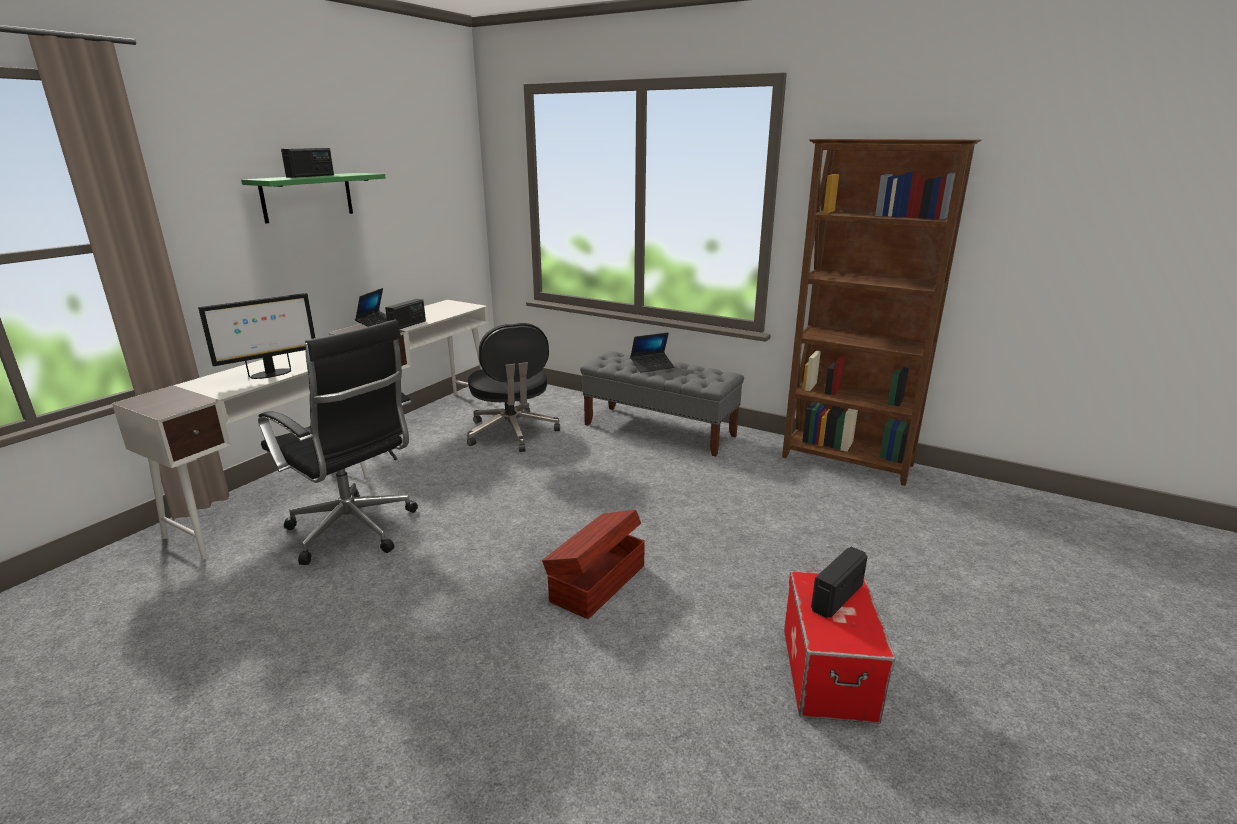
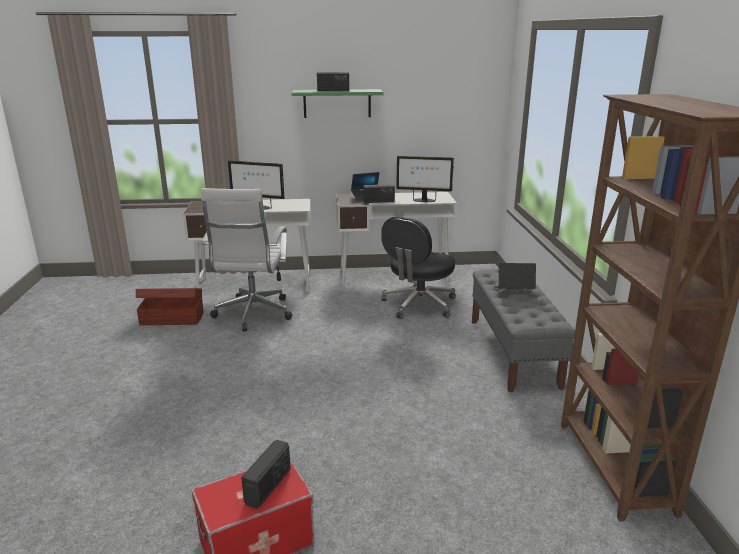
camera: 55 degrees right, 0 degrees up
black office chair [258,320,418,565] -> white office chair [201,188,292,332]
brown storage box [542,510,645,619] -> brown storage box moved to [136,288,204,325]
laptop [630,332,674,373] -> laptop turned 150 degrees clockwise [494,263,536,289]
radio [811,547,868,618] -> radio turned 105 degrees clockwise [241,440,291,509]
none -> monitor [396,156,454,202]

